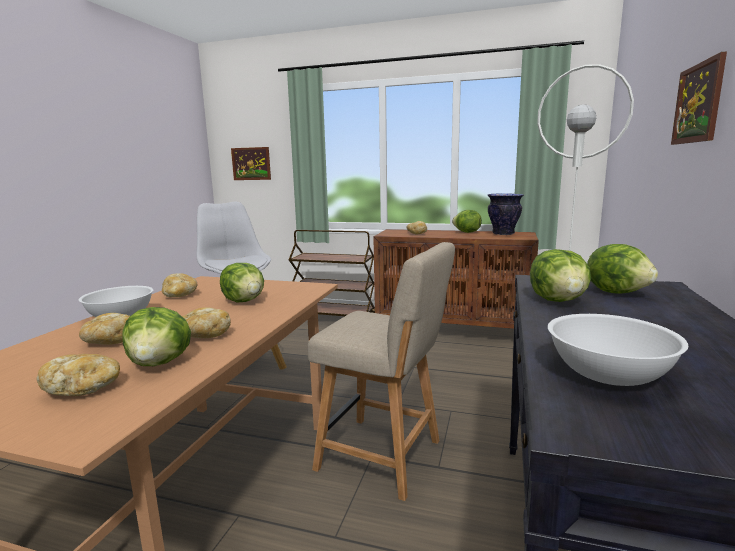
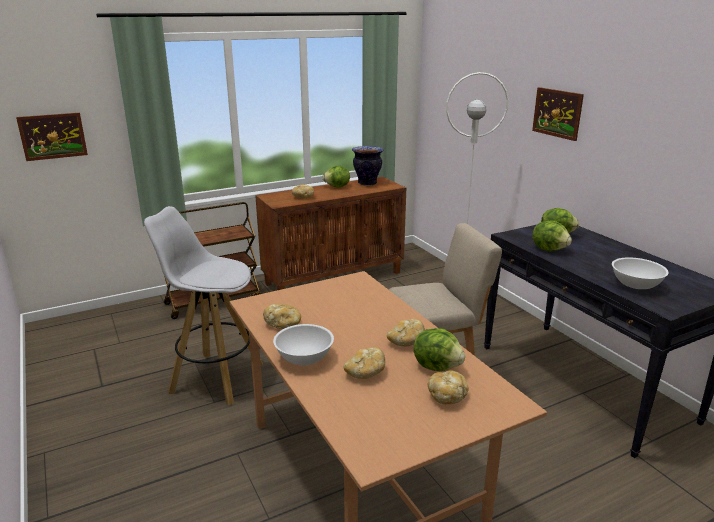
camera: 45 degrees left, 10 degrees up
lettuce [220,263,264,302] -> none

